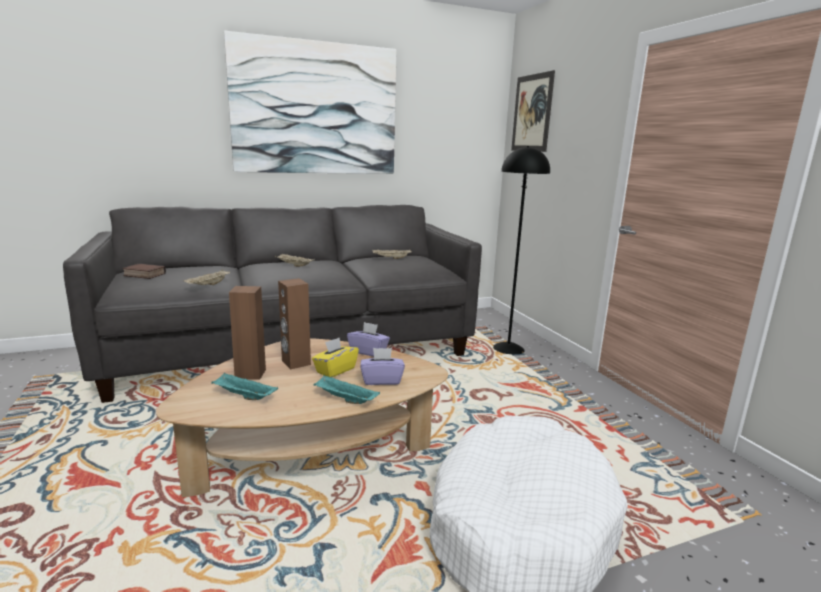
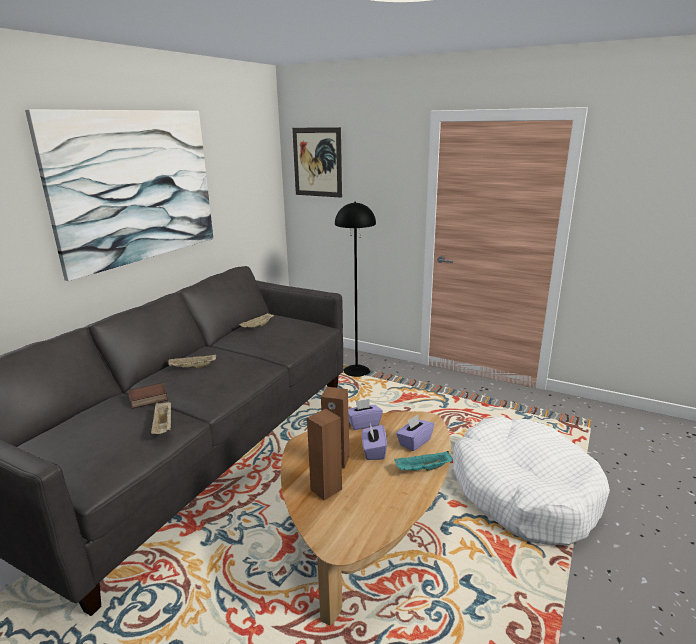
camera: 40 degrees left, 5 degrees up
book [122,263,166,279] -> book moved to [128,382,168,409]
turquoise tray [211,373,278,400] -> none
yellow tissue box [312,337,359,377] -> purple tissue box [362,423,387,460]

